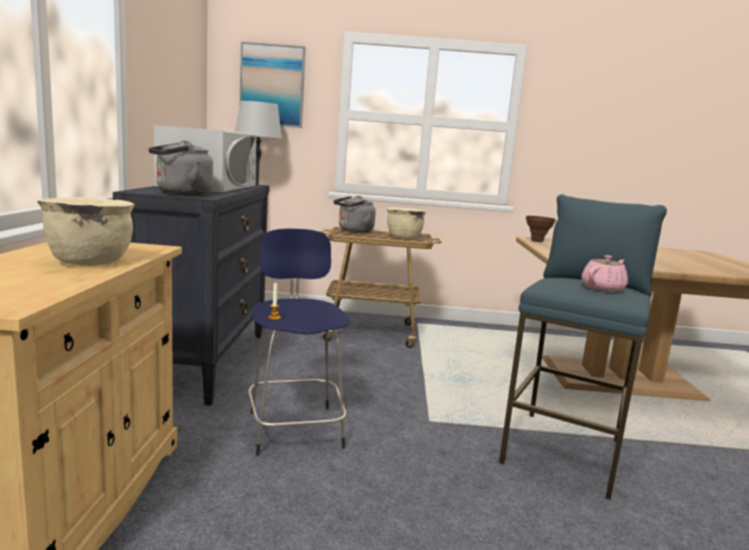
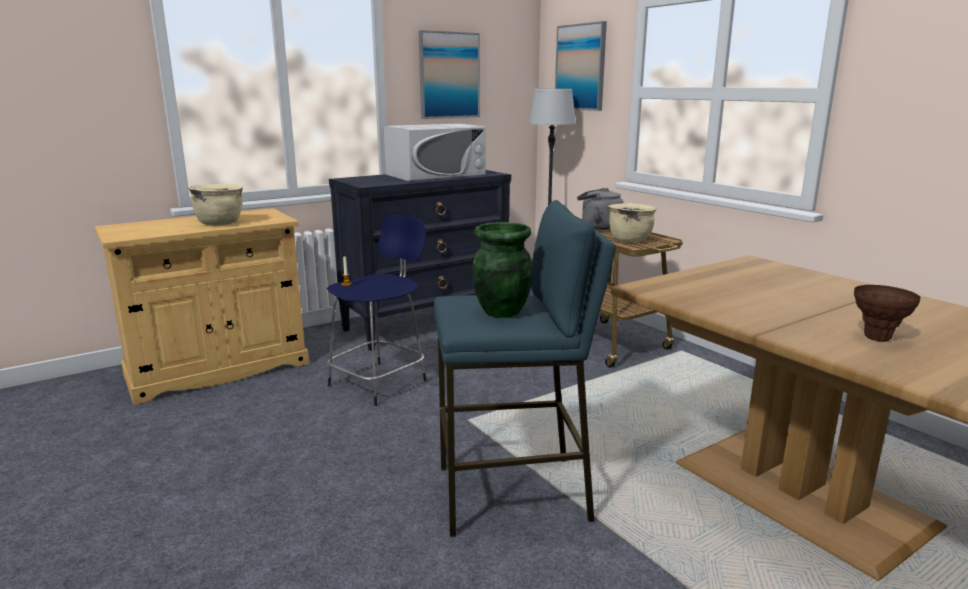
camera: 55 degrees right, 5 degrees up
grey kettle [148,140,213,195] -> none
brown vase [526,216,556,242] -> brown vase moved to [854,285,920,342]
pink teapot [581,255,628,292] -> green vase [472,222,533,318]
none -> picture [419,30,480,119]

